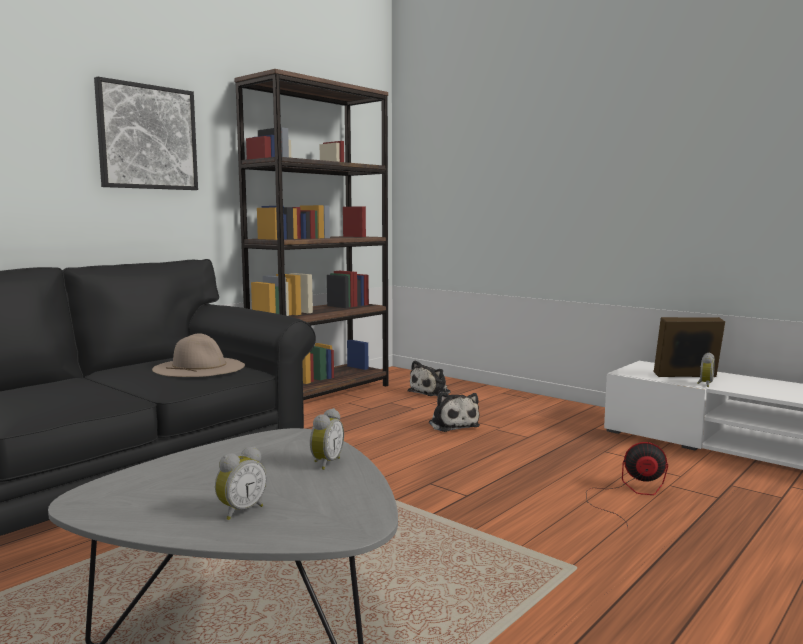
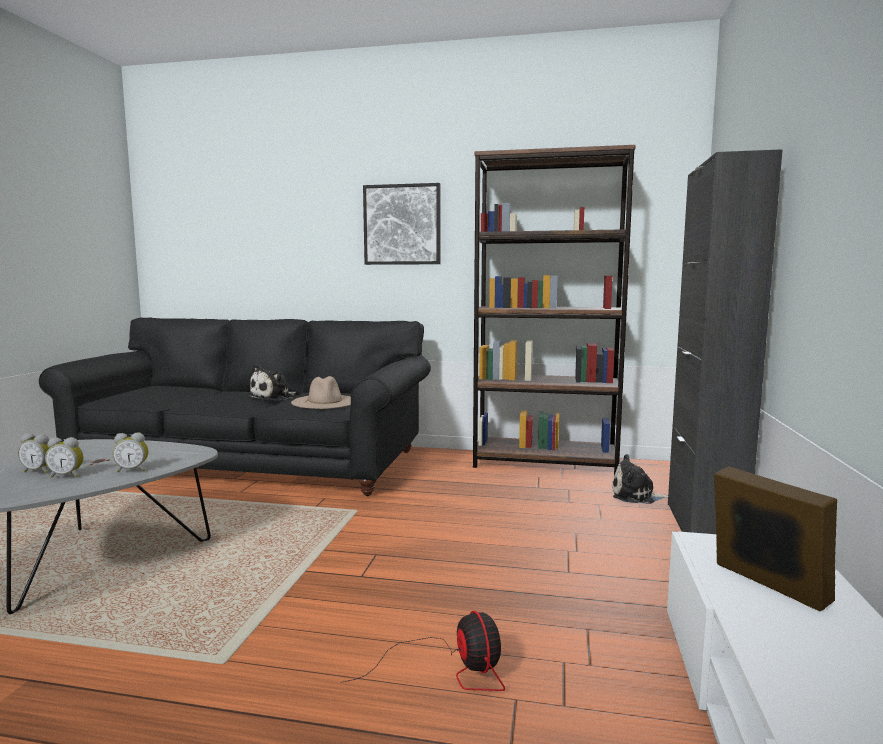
camera: 60 degrees right, 0 degrees up
plush toy [429,392,480,432] -> plush toy moved to [248,364,296,401]
alarm clock [697,352,715,387] -> alarm clock moved to [45,437,83,478]
none -> black cabinet [668,149,783,534]

